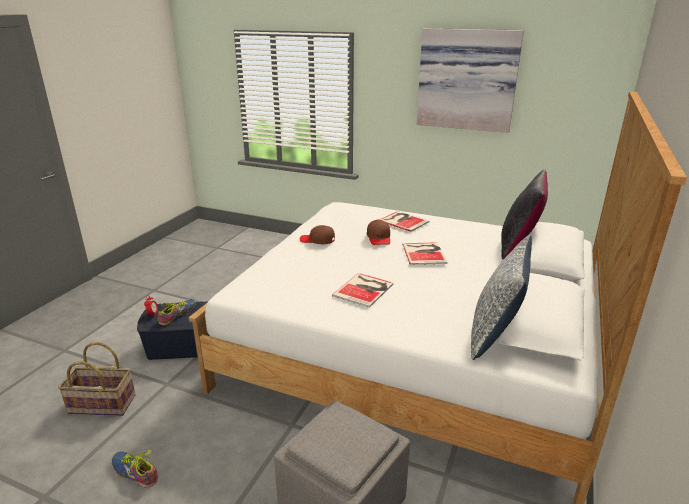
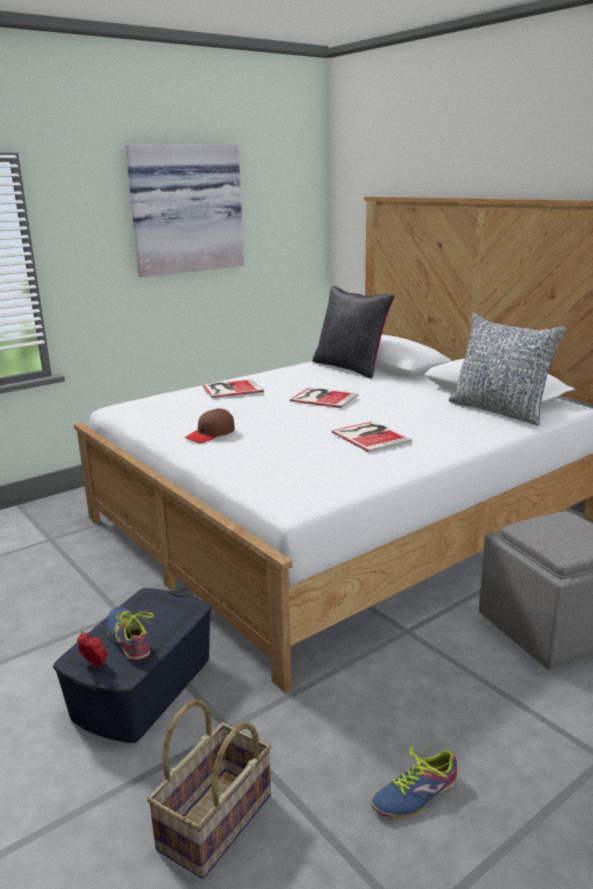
camera: 60 degrees left, 5 degrees down
brown cap [367,219,390,245] -> none

